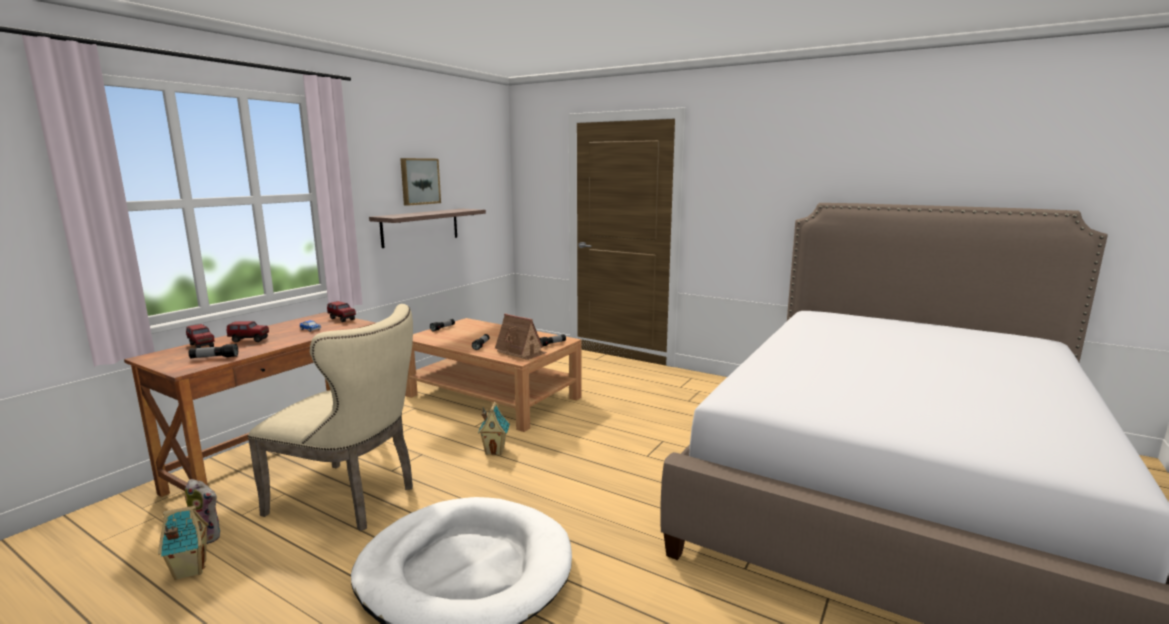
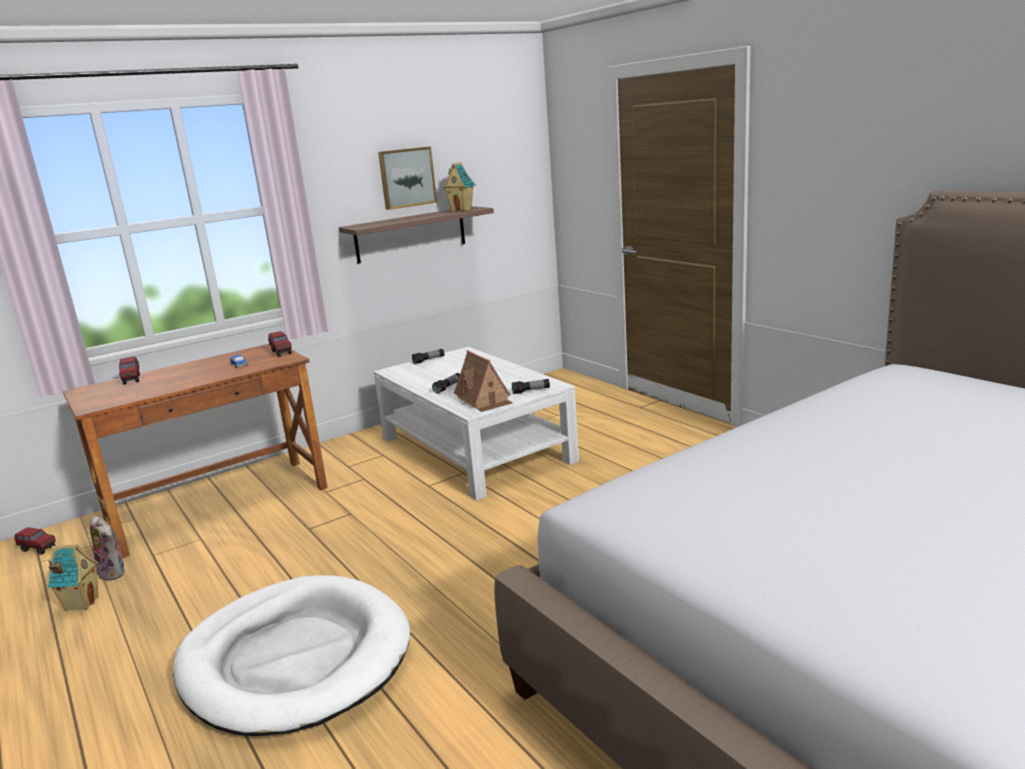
camera: 25 degrees right, 5 degrees up
flashlight [189,344,238,358] -> none
toy truck [227,321,269,342] -> toy truck moved to [15,527,56,555]
beige chair [248,304,413,531] -> none
brown coffee table [405,318,582,432] -> white coffee table [373,347,579,501]
toy house [478,402,510,455] -> toy house moved to [443,162,476,212]

